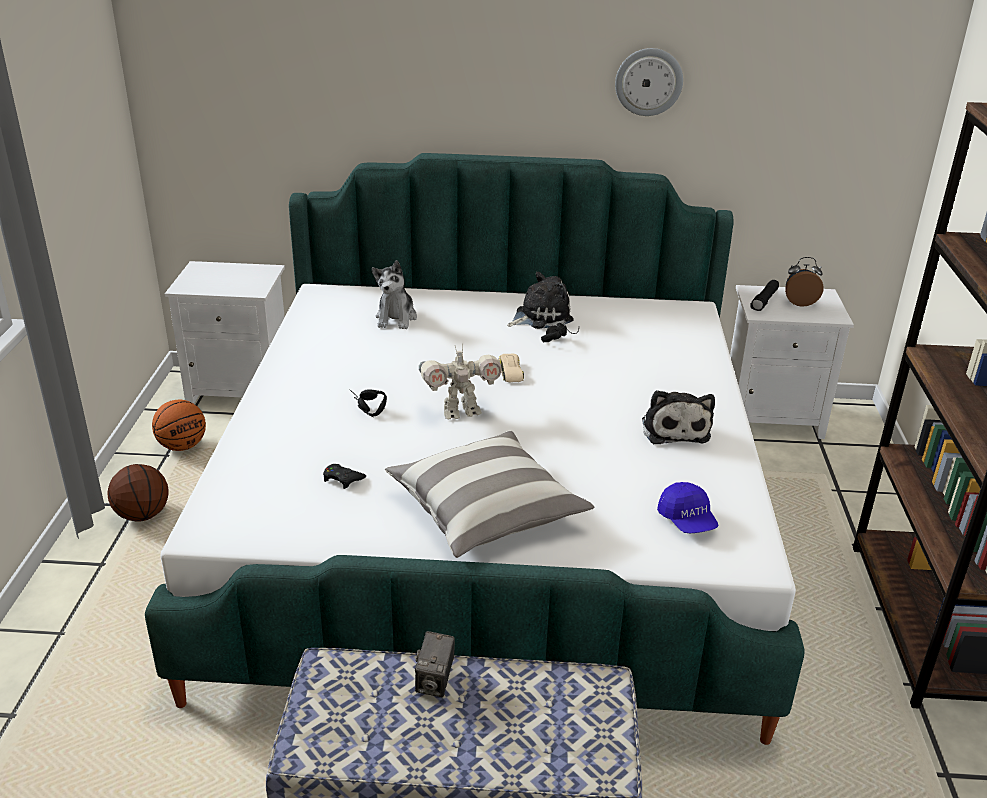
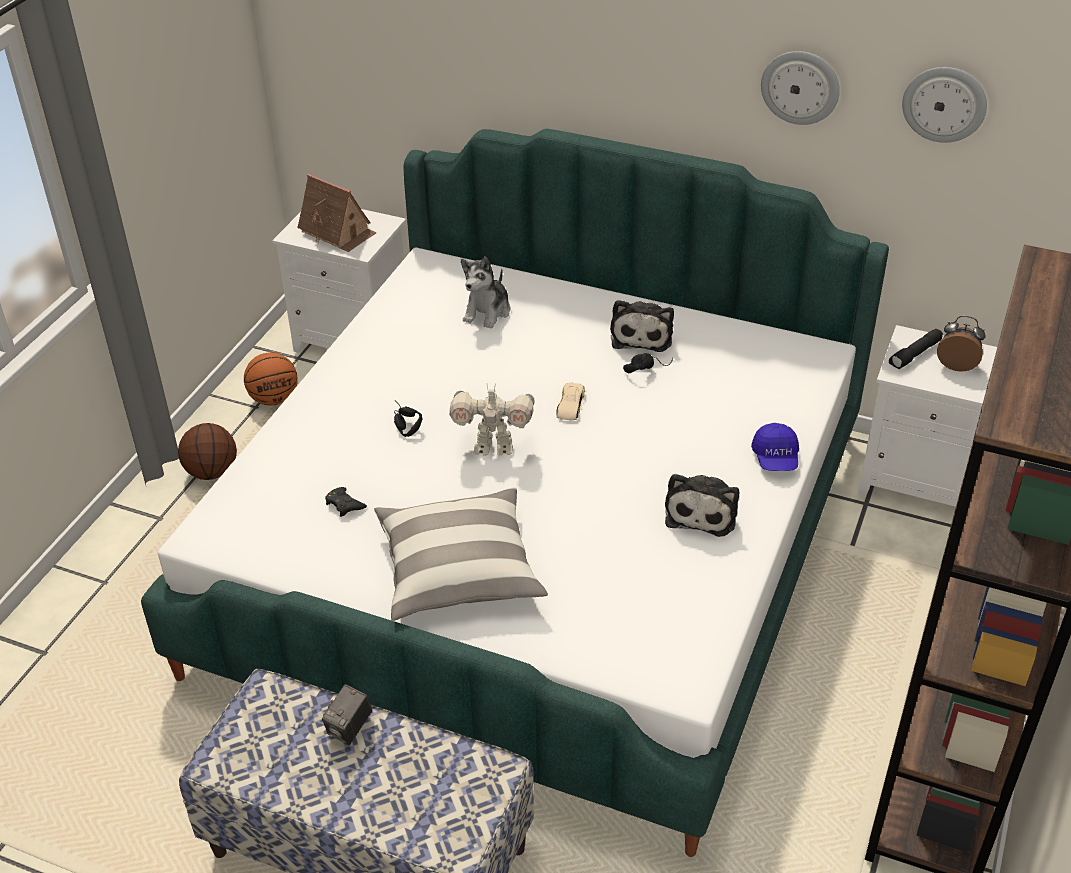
camera: 20 degrees right, 10 degrees up
plush toy [507,272,574,329] -> plush toy turned 105 degrees clockwise [610,300,674,352]
blue cap [657,482,718,533] -> blue cap moved to [751,423,799,471]
none -> toy house [297,174,377,252]
none -> wall clock [902,67,987,143]

